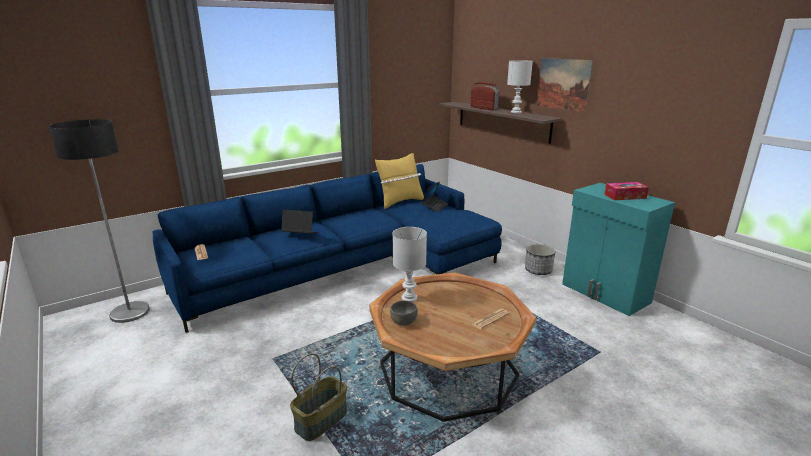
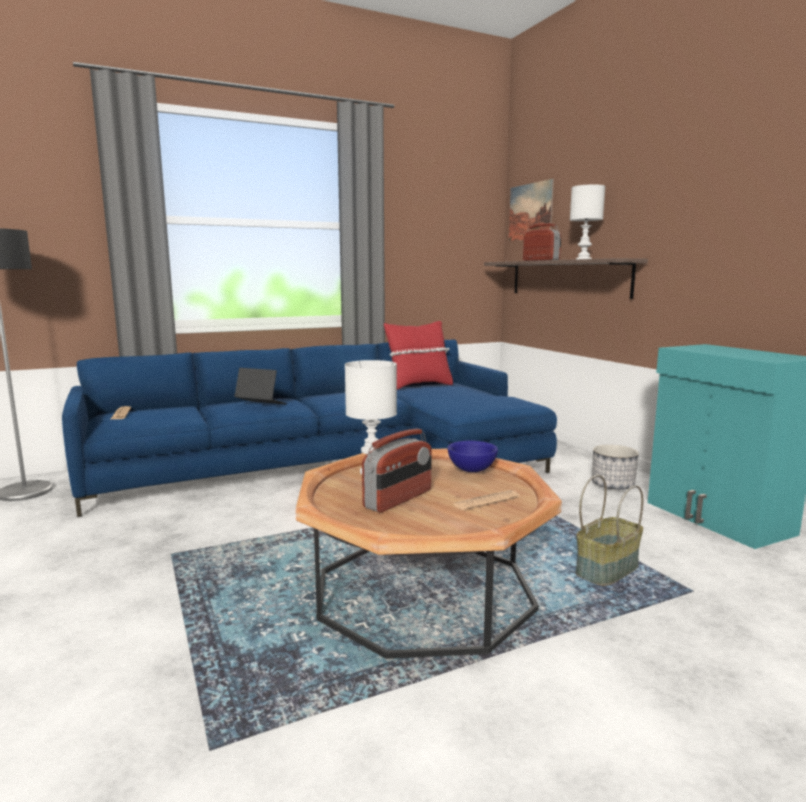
camera: 10 degrees right, 10 degrees down
basket [290,353,347,441] -> basket moved to [576,475,643,586]
yellow pillow [375,153,424,209] -> red pillow [384,321,453,390]
grey bowl [390,301,418,326] -> none
laptop [422,181,448,212] -> none
picture [537,58,593,112] -> picture moved to [509,179,554,241]
tissue box [604,182,649,200] -> none
none -> radio [362,429,432,512]
none -> blue bowl [448,441,498,472]

